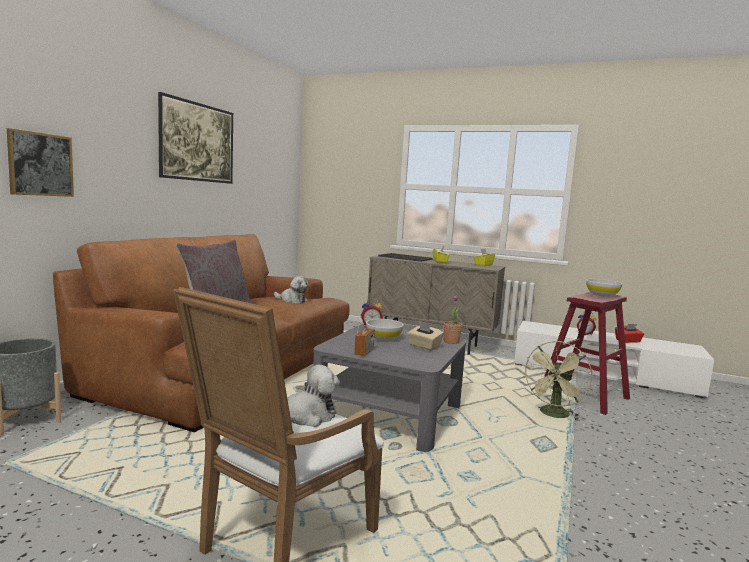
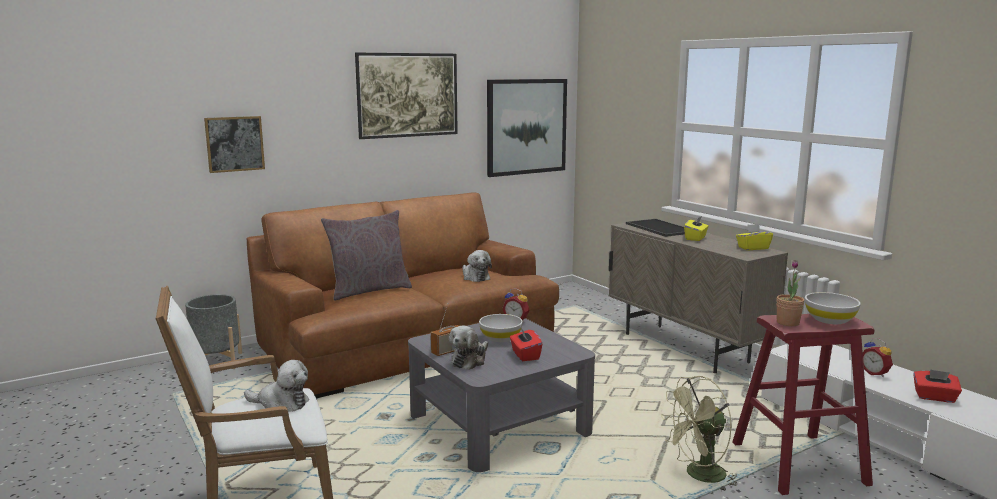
camera: 35 degrees right, 5 degrees up
beige tissue box [407,322,444,351] -> red tissue box [510,326,542,361]
potted plant [443,296,462,344] -> potted plant moved to [776,260,804,326]
none -> plush toy [449,325,488,370]
none -> picture [487,79,567,177]

